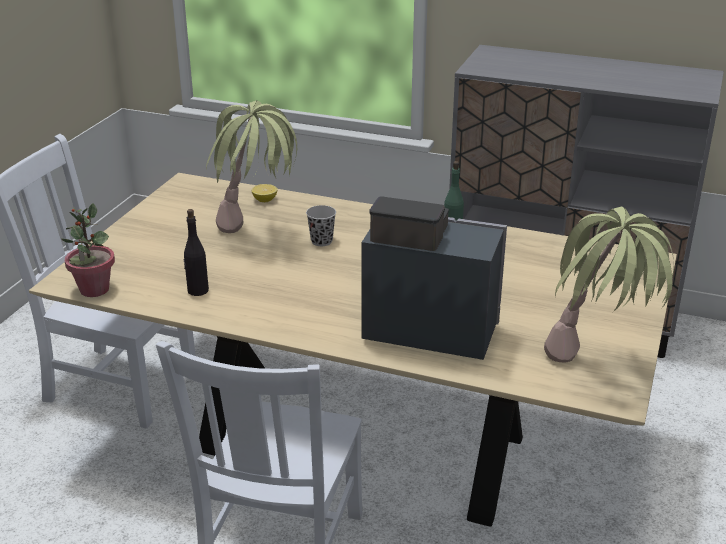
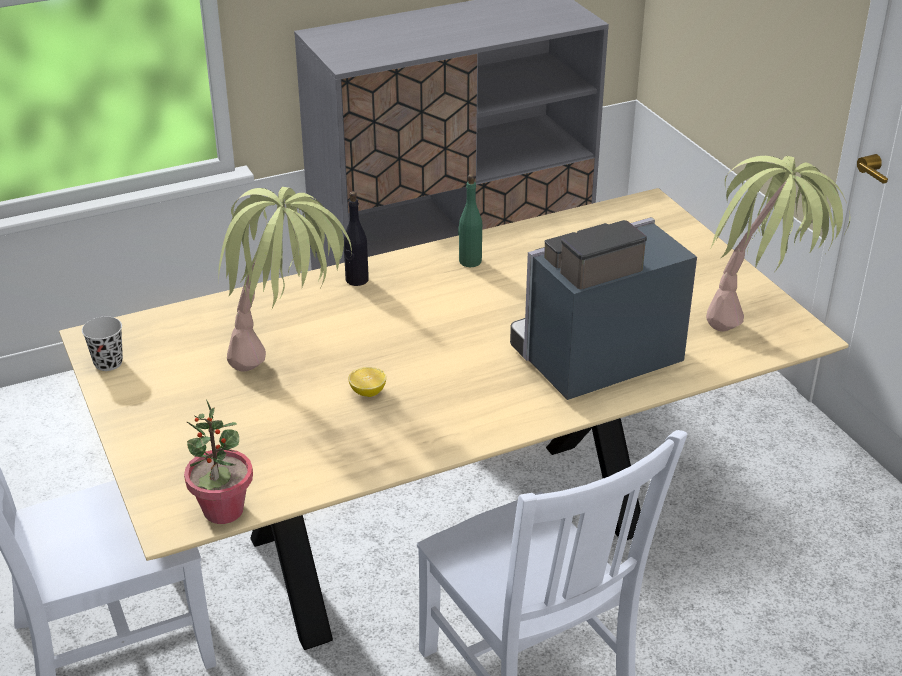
camera: 45 degrees left, 5 degrees up
black bottle [184,209,209,296] -> black bottle moved to [344,191,369,286]
lemon [251,184,277,202] -> lemon moved to [349,367,386,397]
black cup [306,205,336,246] -> black cup moved to [82,317,123,371]

